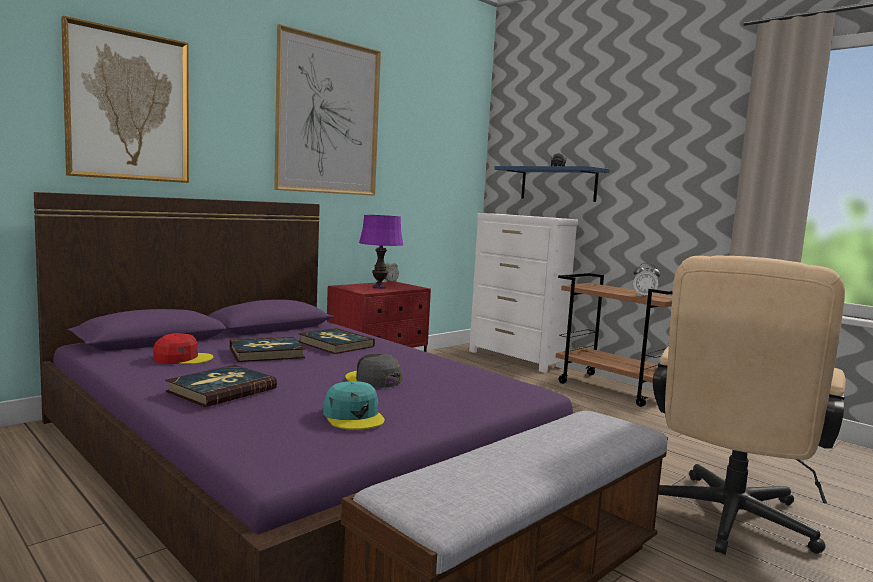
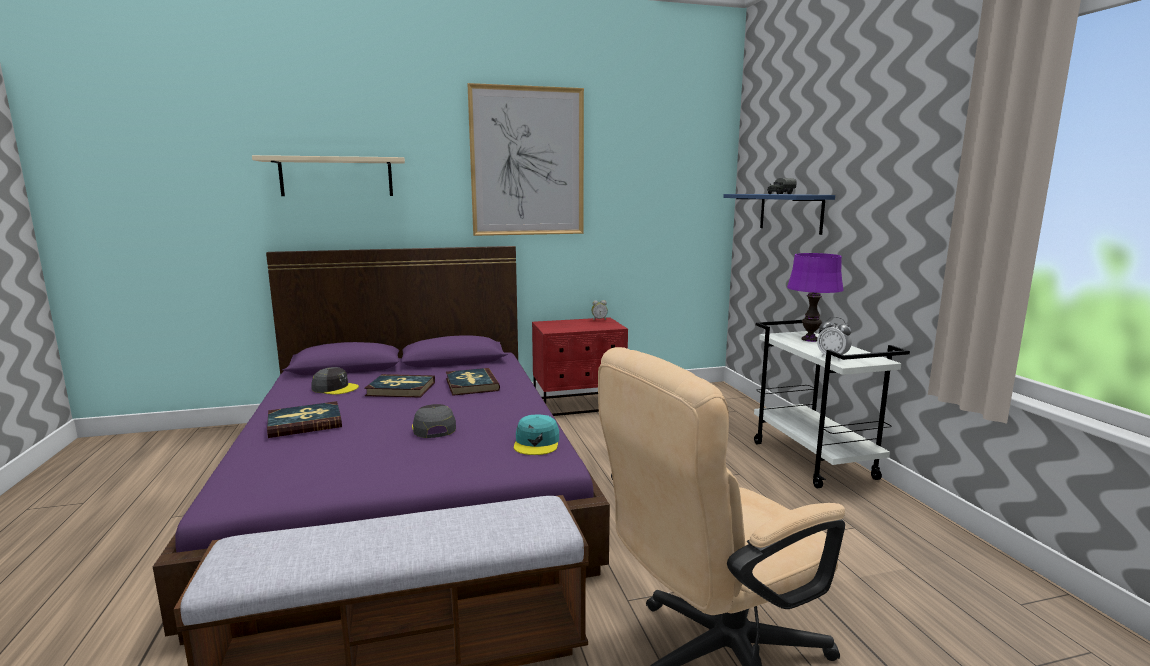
camera: 30 degrees right, 5 degrees up
picture [61,16,189,183] -> beige shelf [252,155,405,196]
red cap [153,333,214,364] -> grey cap [311,367,359,395]
turquoise cap [323,381,385,429] -> turquoise cap moved to [514,414,559,455]
purple table lamp [359,215,403,289] -> purple table lamp moved to [787,253,843,342]
white dresser [469,213,578,373] -> none
brown cart [556,273,673,407] -> white cart [754,320,910,488]

